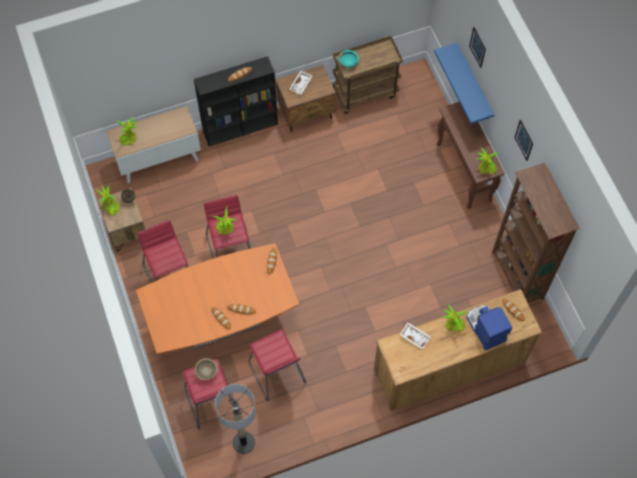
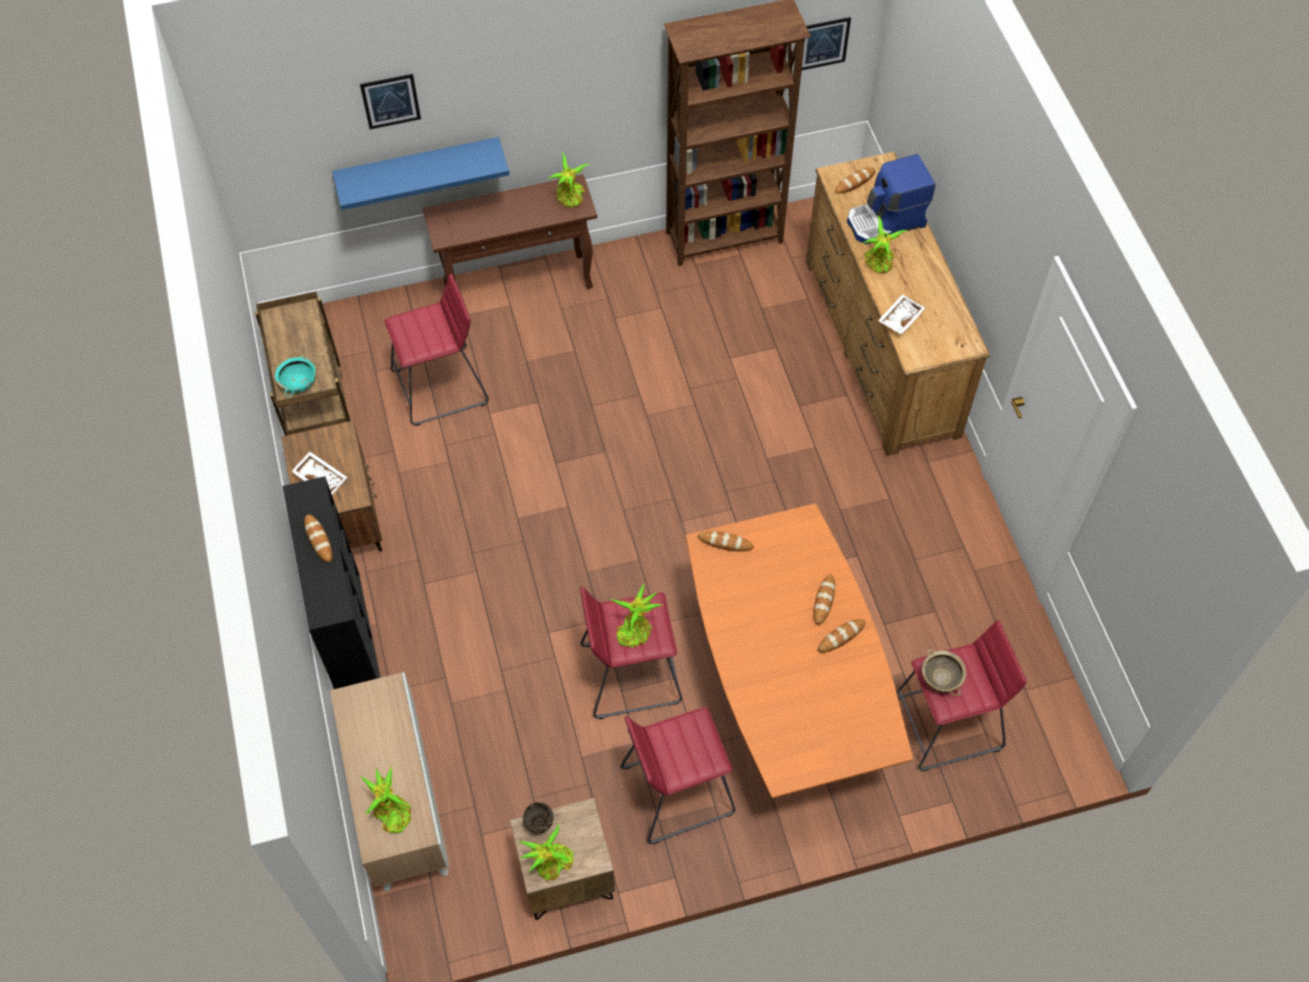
camera: 85 degrees left, 5 degrees down
floor lamp [215,384,256,454] -> none
red stool [249,329,306,402] -> red stool moved to [384,273,489,426]
picture [514,120,533,161] -> picture moved to [802,17,851,70]

